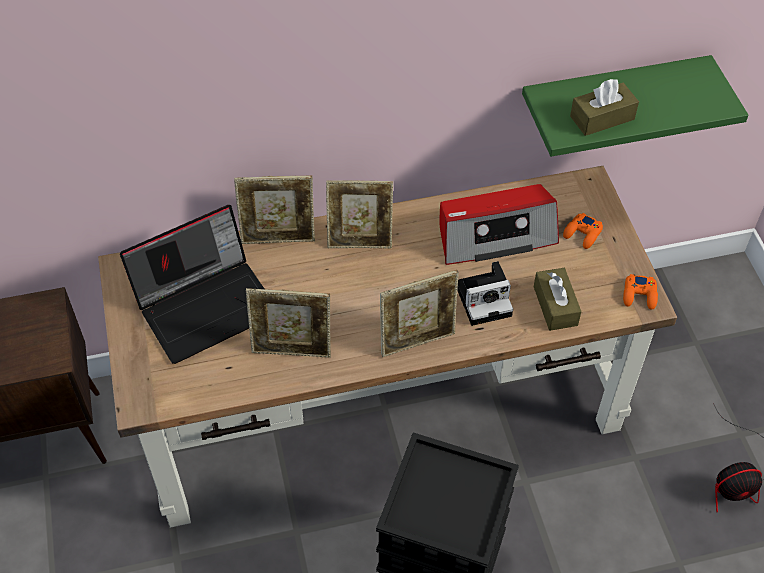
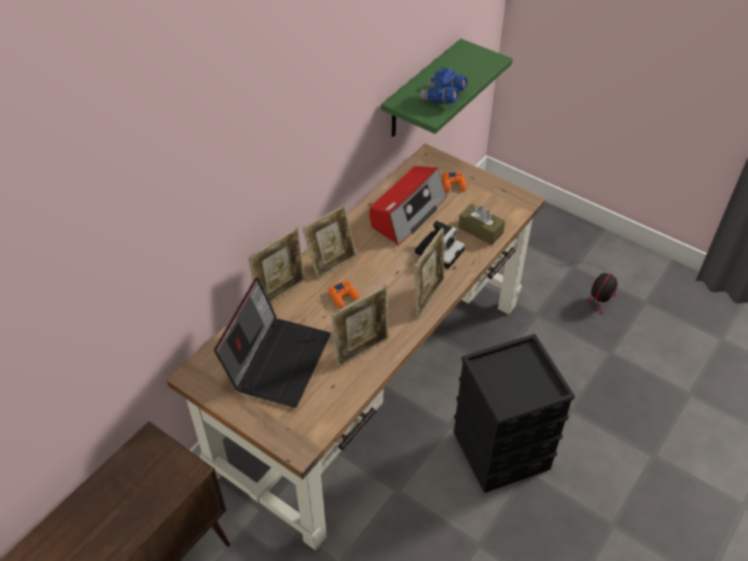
camera: 40 degrees left, 5 degrees down
brown tissue box [570,79,639,136] -> blue binoculars [420,67,467,104]
orange game controller [623,274,658,310] -> orange game controller moved to [328,280,360,309]

